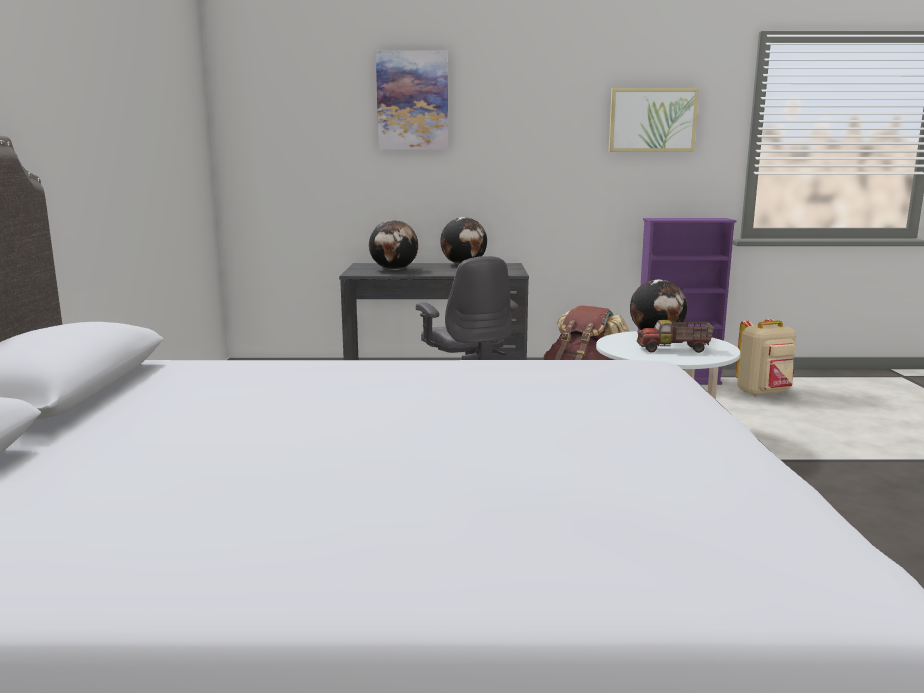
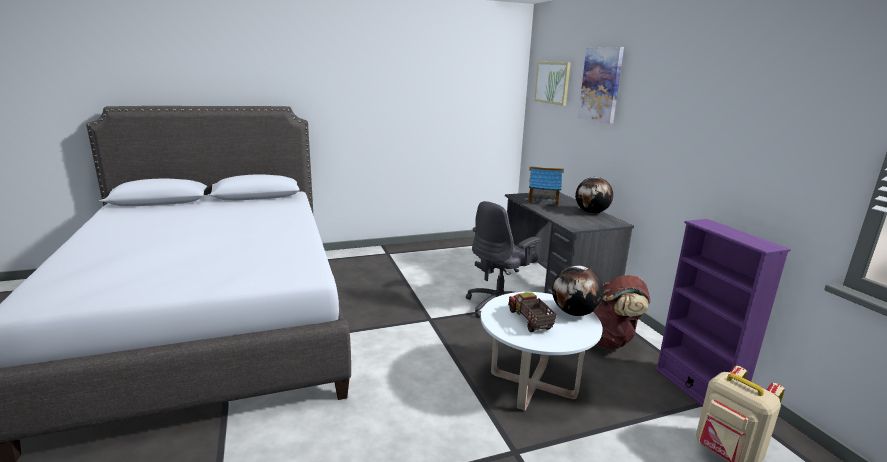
camera: 70 degrees right, 5 degrees up
globe [369,220,418,270] -> toy house [524,166,564,206]
picture [609,88,699,152] -> picture moved to [534,62,571,106]

